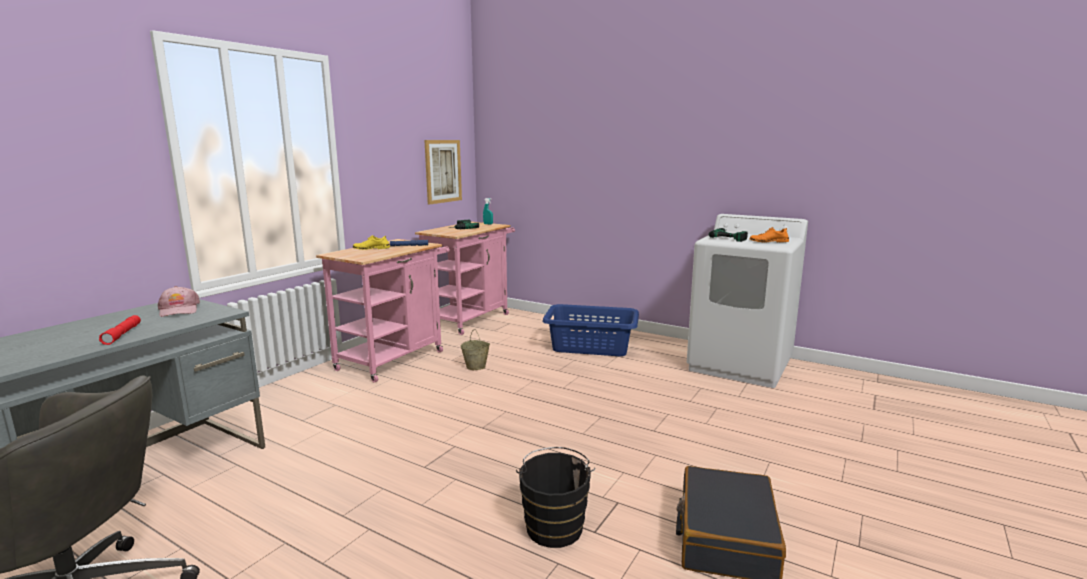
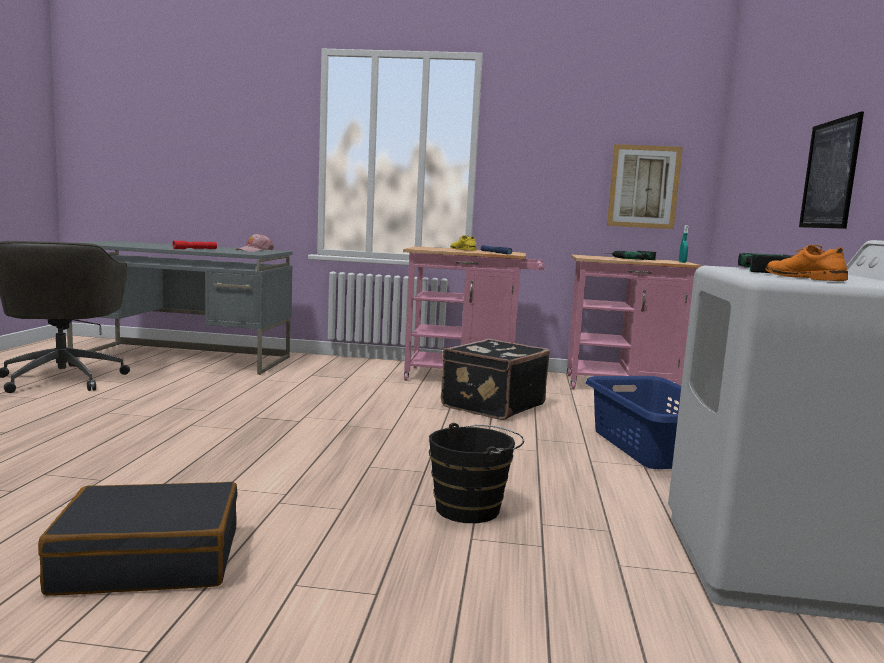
camera: 65 degrees right, 5 degrees down
beige bucket [460,329,490,370] -> black suitcase [441,338,550,420]
black bucket [516,447,595,548] -> black bucket moved to [429,423,524,523]
none -> picture [799,112,864,229]

